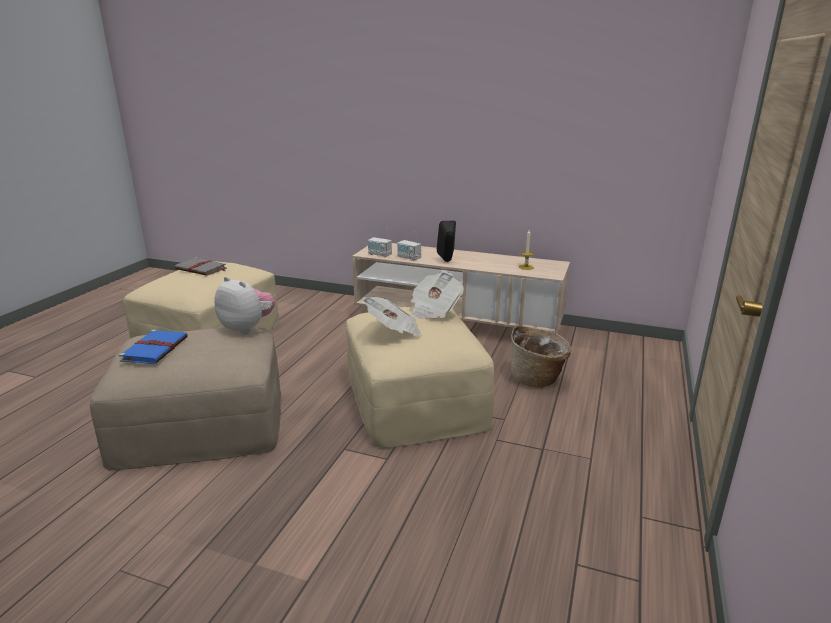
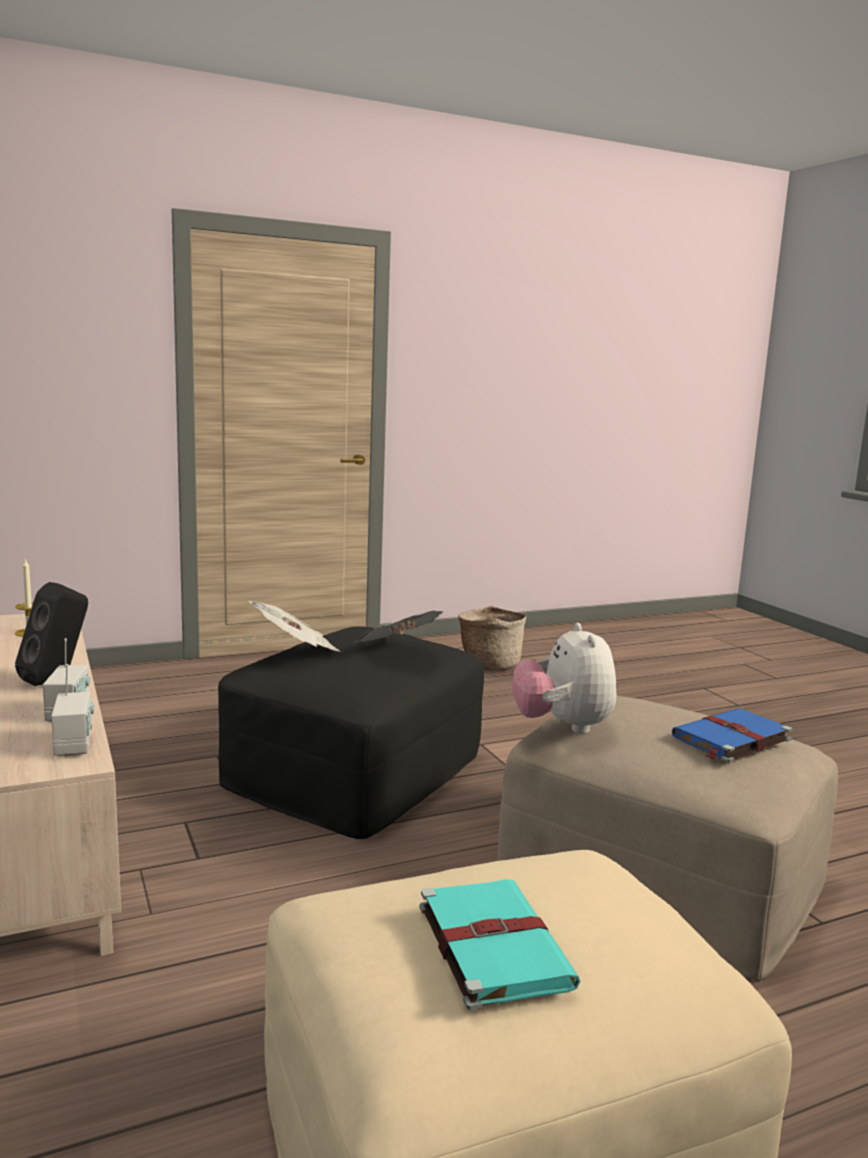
camera: 135 degrees left, 10 degrees down
grey book [175,257,227,276] -> turquoise book [419,879,580,1010]
beige ottoman [346,307,494,448] -> black ottoman [218,626,484,839]
basket [511,326,571,388] -> basket moved to [458,606,526,668]

